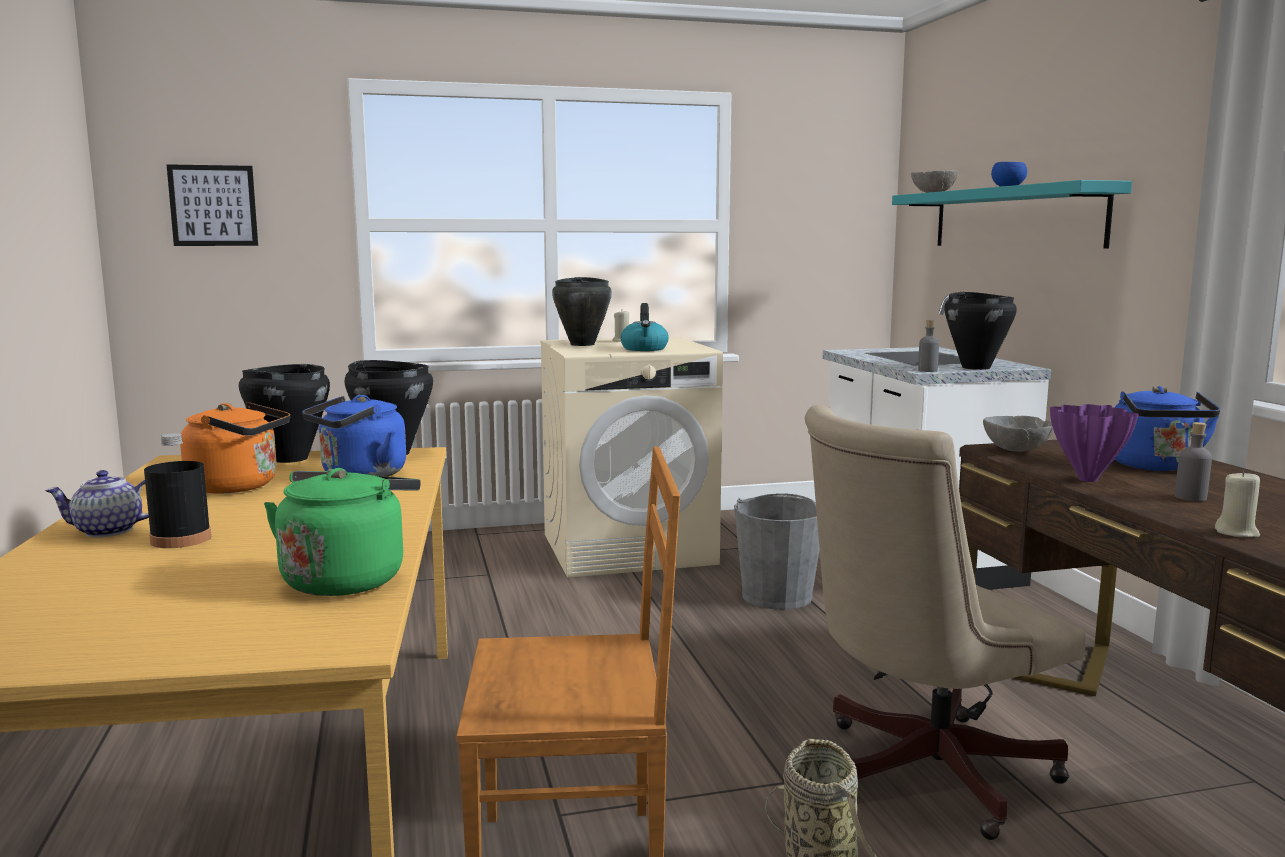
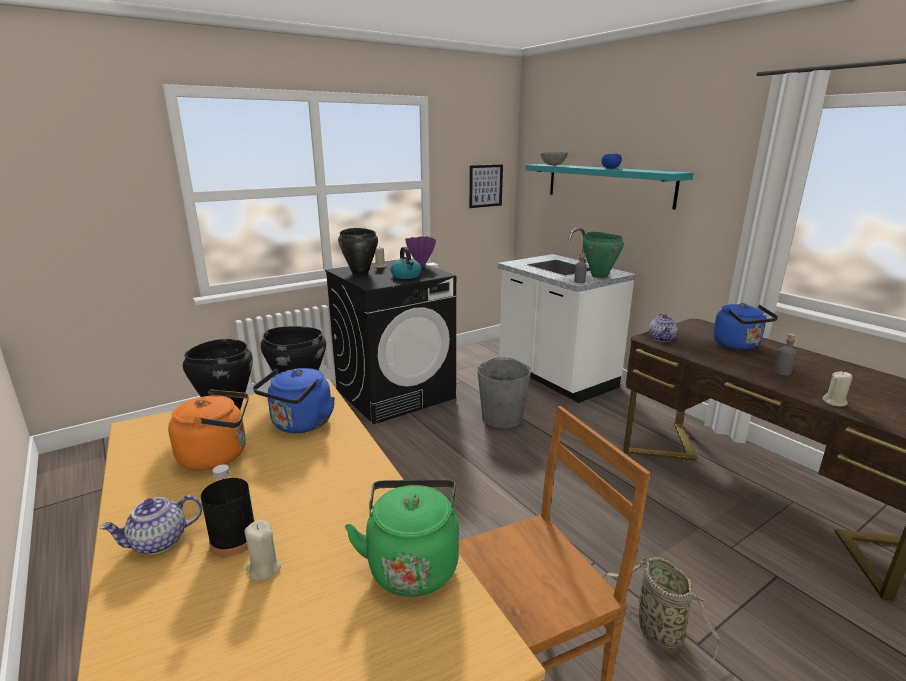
camera: 20 degrees left, 10 degrees up
picture [166,164,258,246] -> picture moved to [469,164,503,208]
beige washing machine [540,337,723,578] -> black washing machine [325,259,456,424]
beige office chair [805,405,1085,840] -> none
black cooking pot [944,292,1017,370] -> green cooking pot [583,232,624,278]
grey bowl [983,416,1054,452] -> teapot [649,314,678,342]
purple vase [1050,404,1139,482] -> purple vase moved to [405,236,436,267]
none -> beige candle [244,520,281,581]

